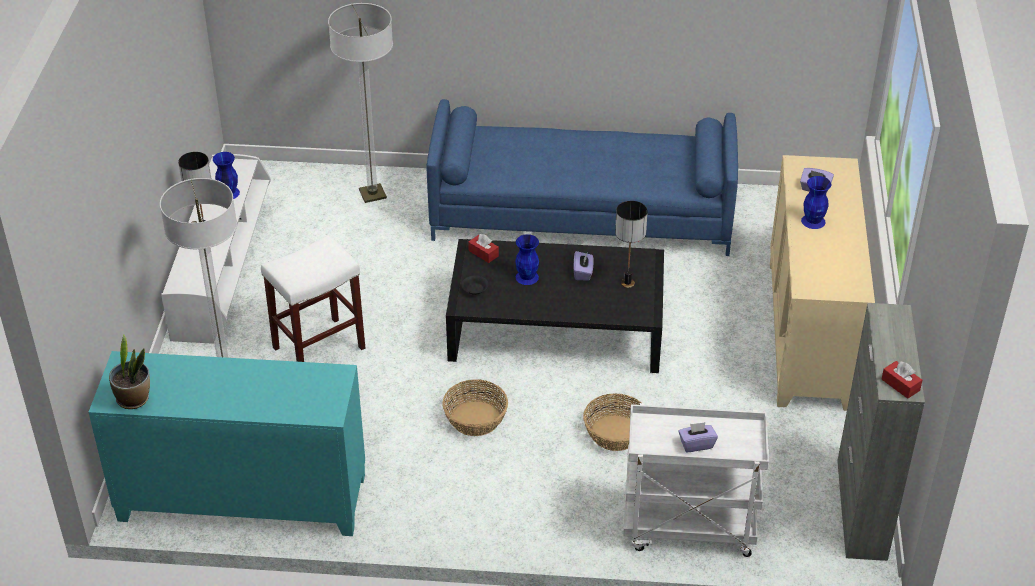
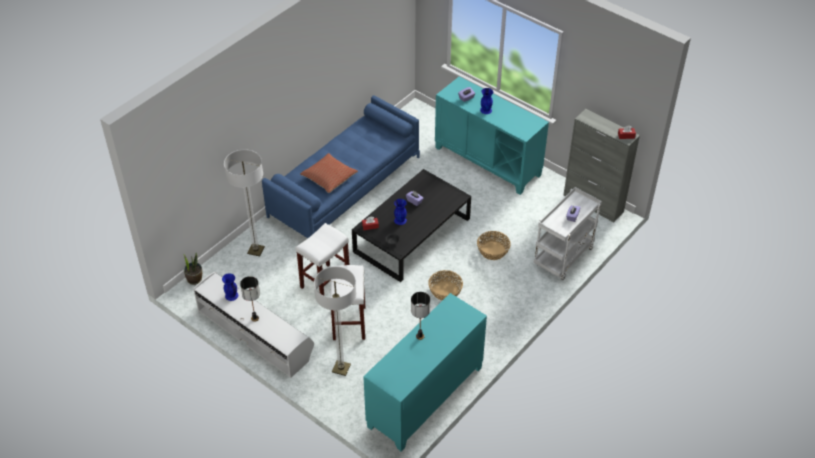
camera: 55 degrees left, 5 degrees up
potted plant [109,334,150,409] -> potted plant moved to [183,253,202,285]
table lamp [615,201,648,288] -> table lamp moved to [411,292,430,340]
beige cabinet [770,155,875,411] -> turquoise cabinet [435,76,549,195]
none -> white stool [296,223,349,296]
none -> pillow [300,153,358,193]

